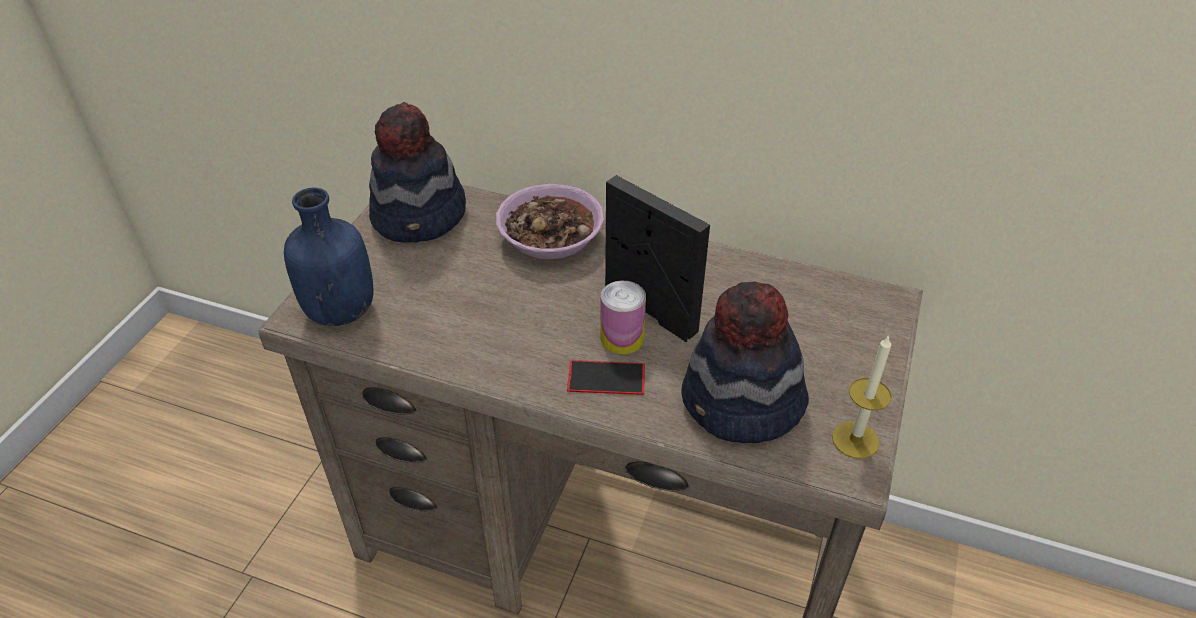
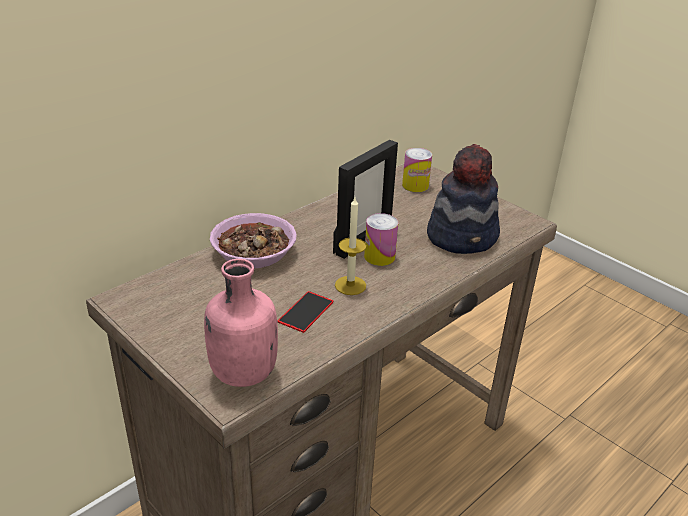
camera: 65 degrees left, 10 degrees down
blue bottle [284,188,374,326] -> pink bottle [204,259,278,387]
hat [369,102,466,243] -> none
phone [567,360,645,395] -> phone moved to [278,291,333,333]
picture frame [605,175,710,342] -> picture frame turned 150 degrees clockwise [333,140,398,259]
candle [832,335,892,459] -> candle moved to [335,197,366,295]
none -> can [402,148,432,192]

